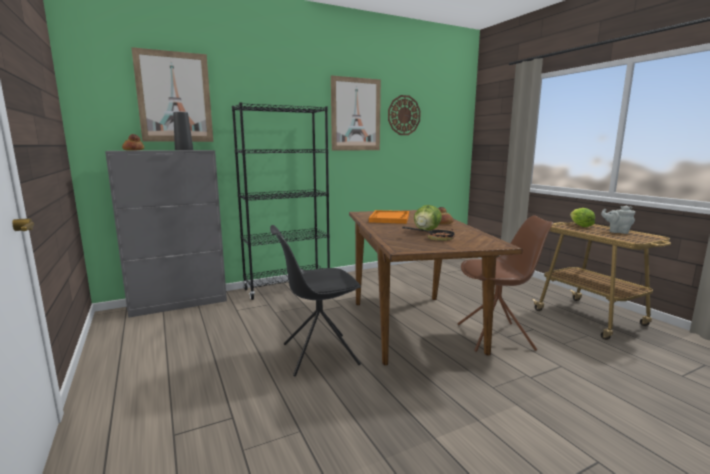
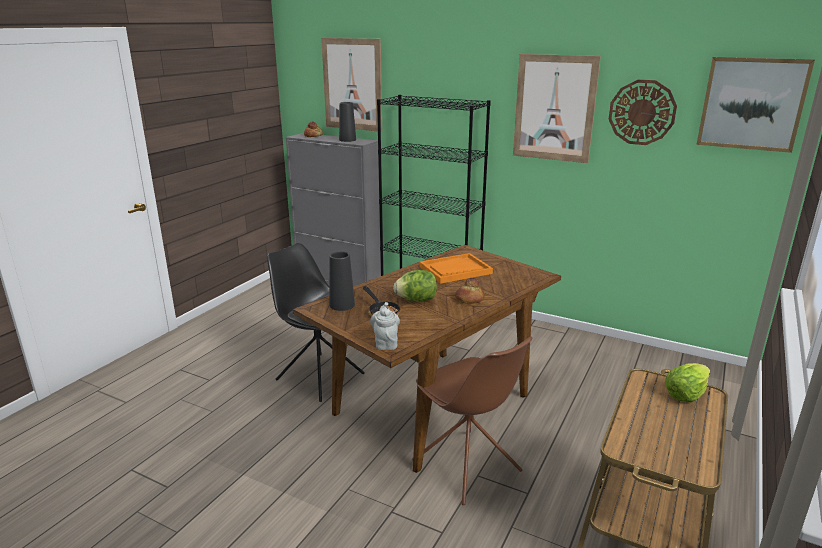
camera: 55 degrees right, 10 degrees up
grey teapot [601,206,635,234] -> grey teapot moved to [370,302,400,350]
none -> black vase [329,251,355,311]
none -> picture [696,57,815,153]

